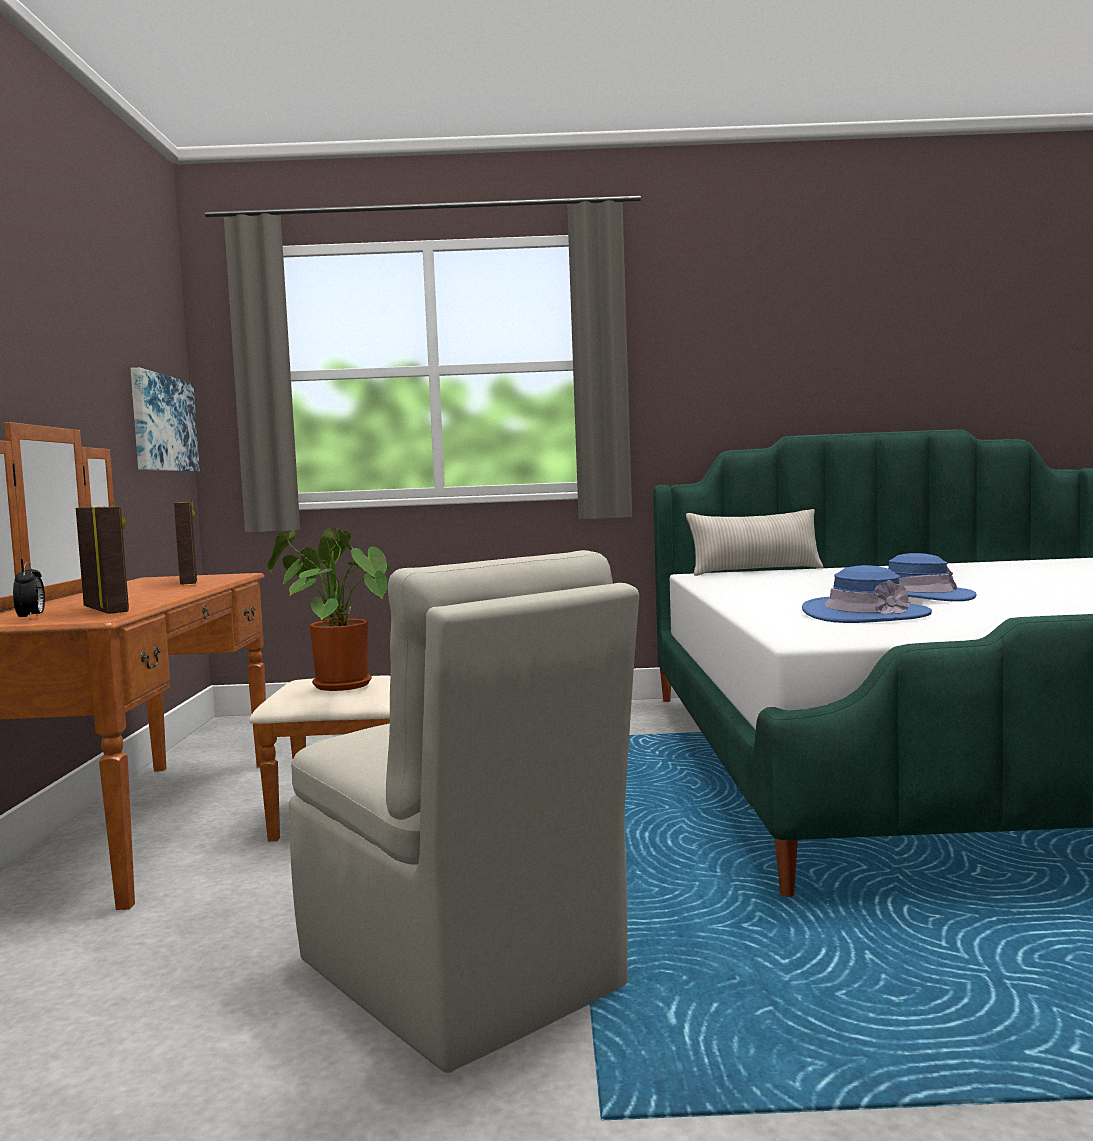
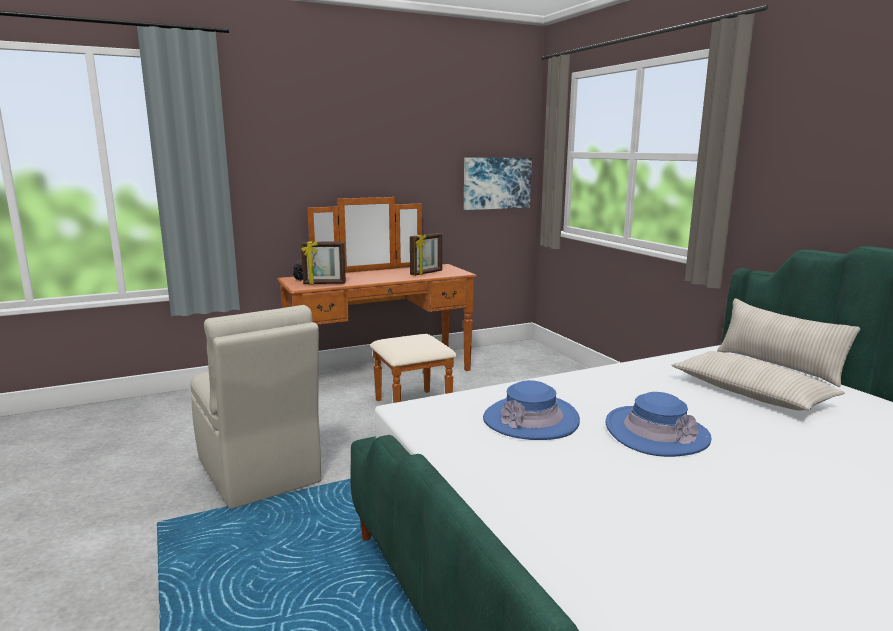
camera: 65 degrees right, 10 degrees up
picture frame [76,502,129,614] -> picture frame turned 60 degrees clockwise [301,241,346,285]
potted plant [267,527,391,691] -> none
beige chair [289,550,639,1073] -> beige chair turned 60 degrees counterclockwise [190,305,321,509]
none -> beige pillow [671,351,845,410]

